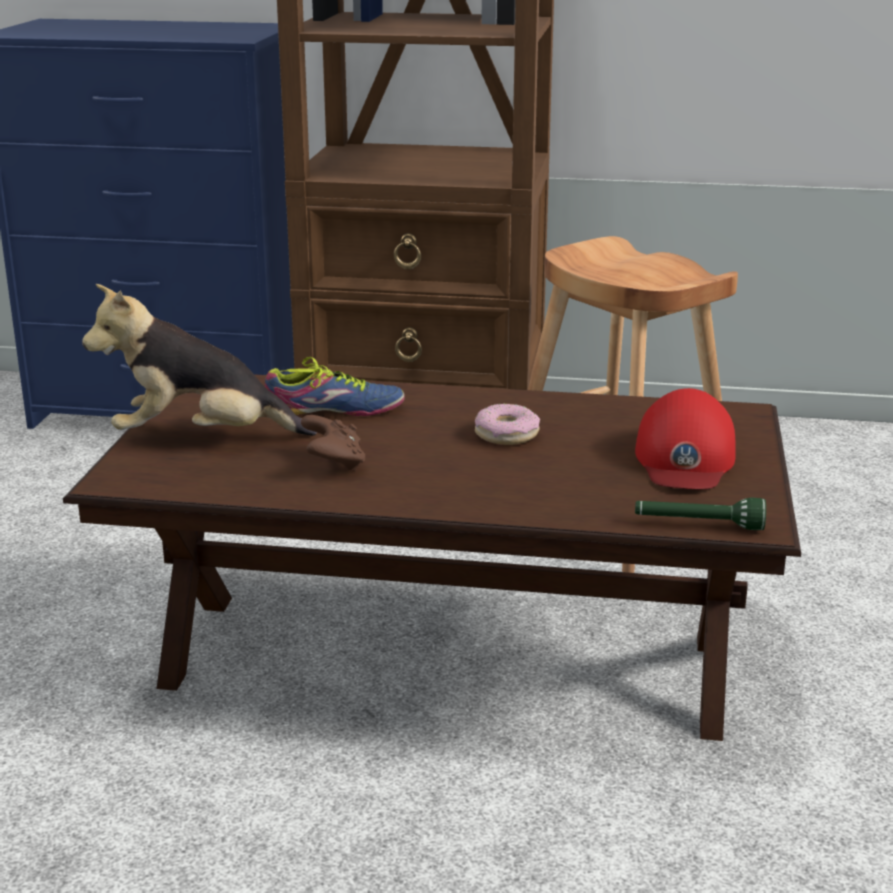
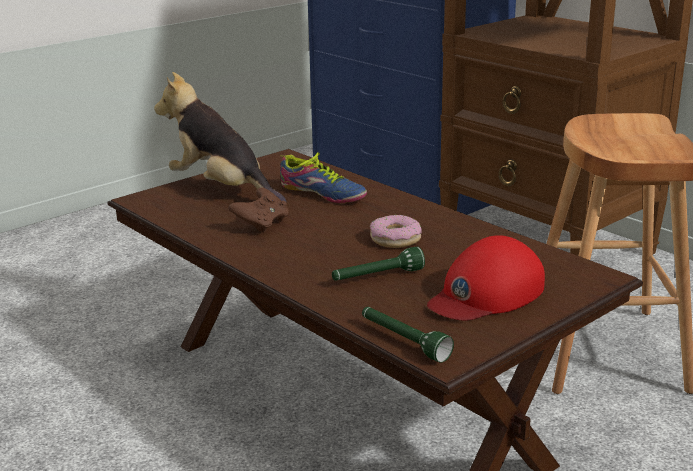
camera: 40 degrees right, 0 degrees up
none -> green flashlight [332,247,425,281]

